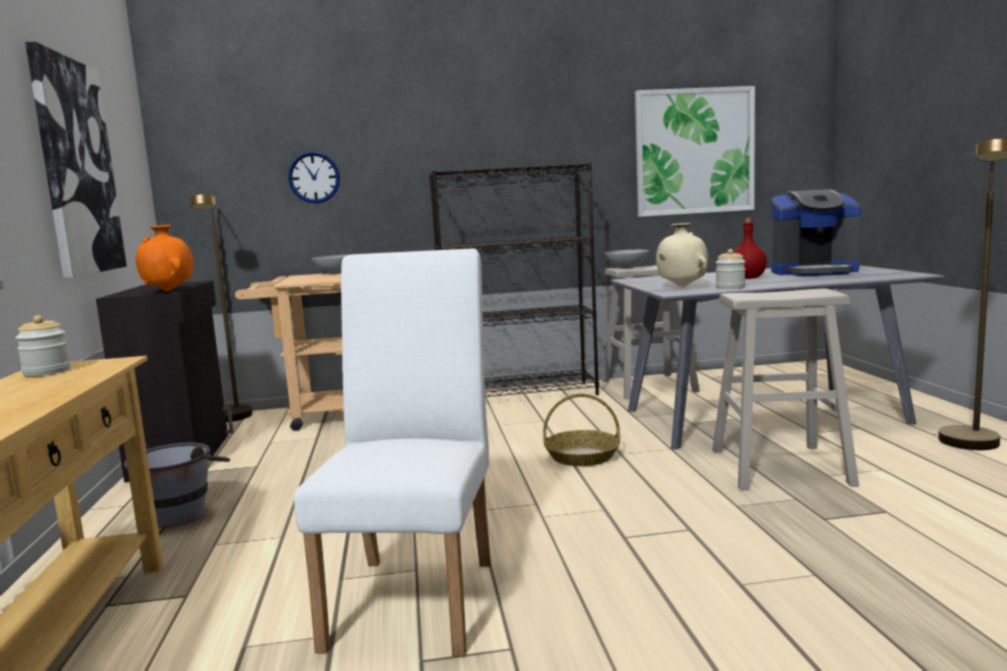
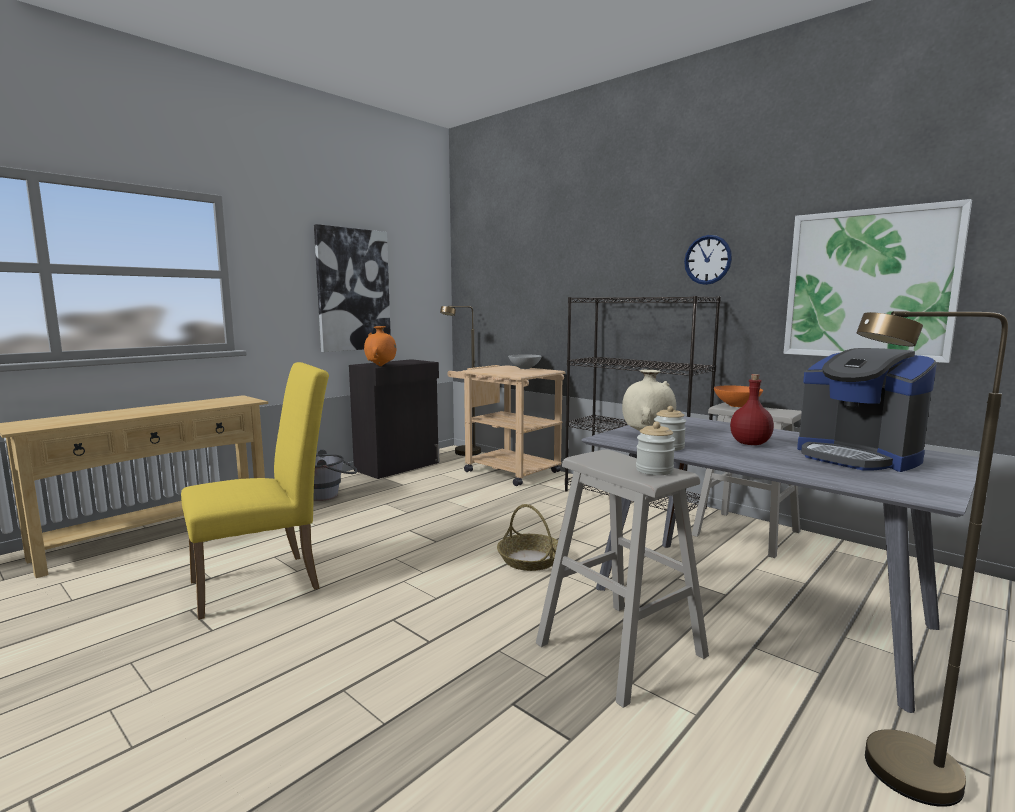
camera: 50 degrees right, 0 degrees up
jar [16,315,71,376] -> jar moved to [636,421,675,475]
wall clock [288,151,340,204] -> wall clock moved to [684,235,732,285]
white chair [294,248,491,657] -> yellow chair [181,362,329,620]
grey bowl [605,250,649,269] -> orange bowl [714,386,763,407]

